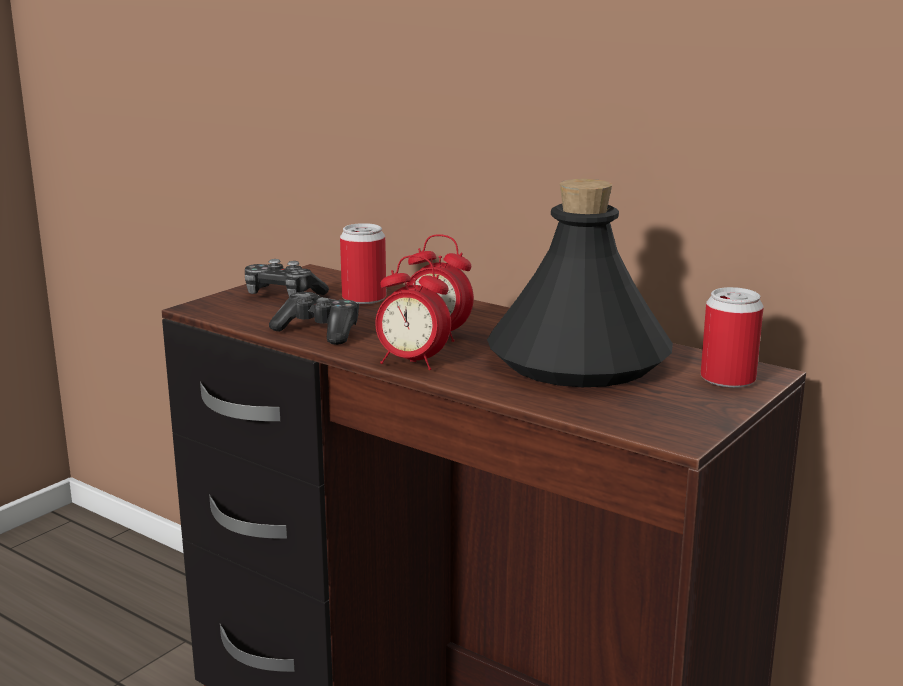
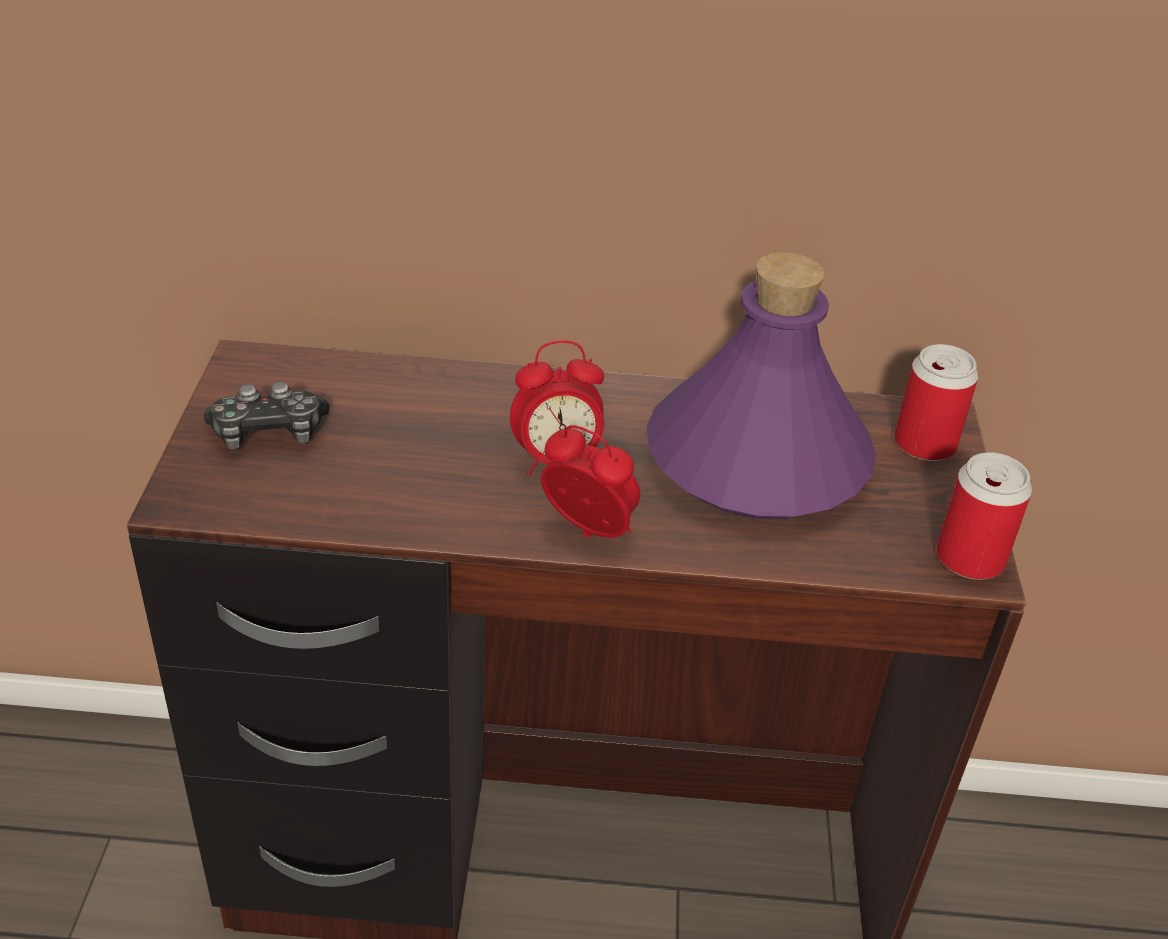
camera: 35 degrees left, 20 degrees up
game controller [269,292,359,345] -> none
can [340,223,386,304] -> can moved to [936,452,1032,580]
alarm clock [375,255,451,370] -> alarm clock turned 135 degrees counterclockwise [541,425,640,538]
black bottle [487,179,673,387] -> purple bottle [646,252,876,519]

